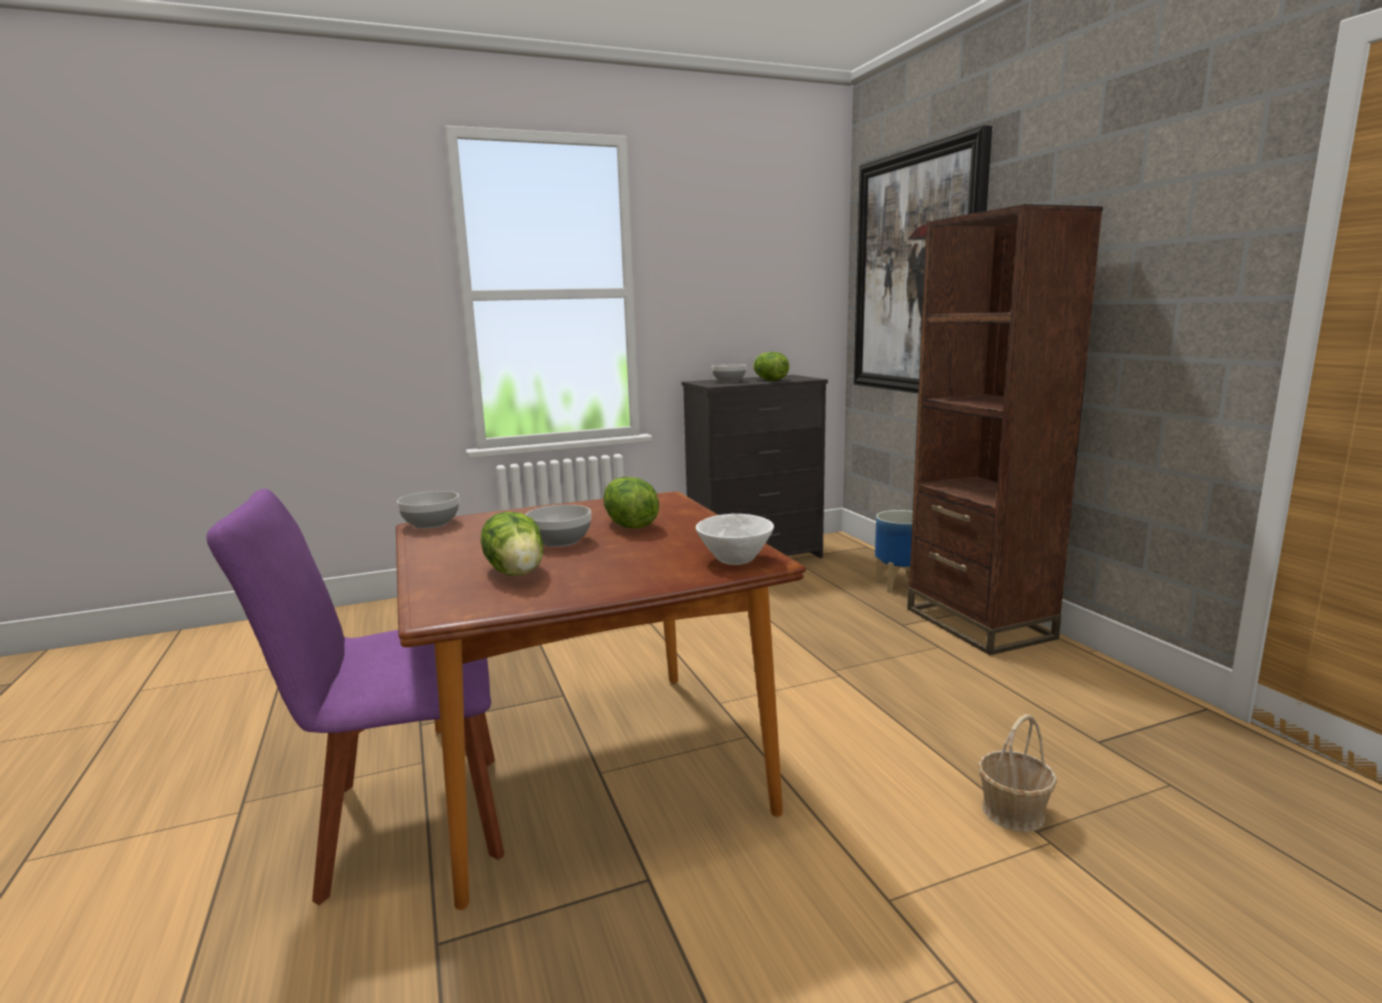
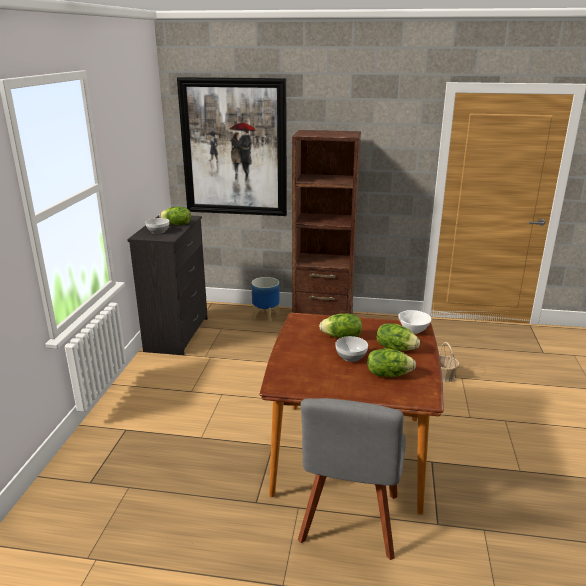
camera: 60 degrees left, 10 degrees up
purple chair [206,489,504,905] -> grey chair [298,398,406,560]
bowl [397,491,459,529] -> none
none -> lettuce [376,323,420,351]

